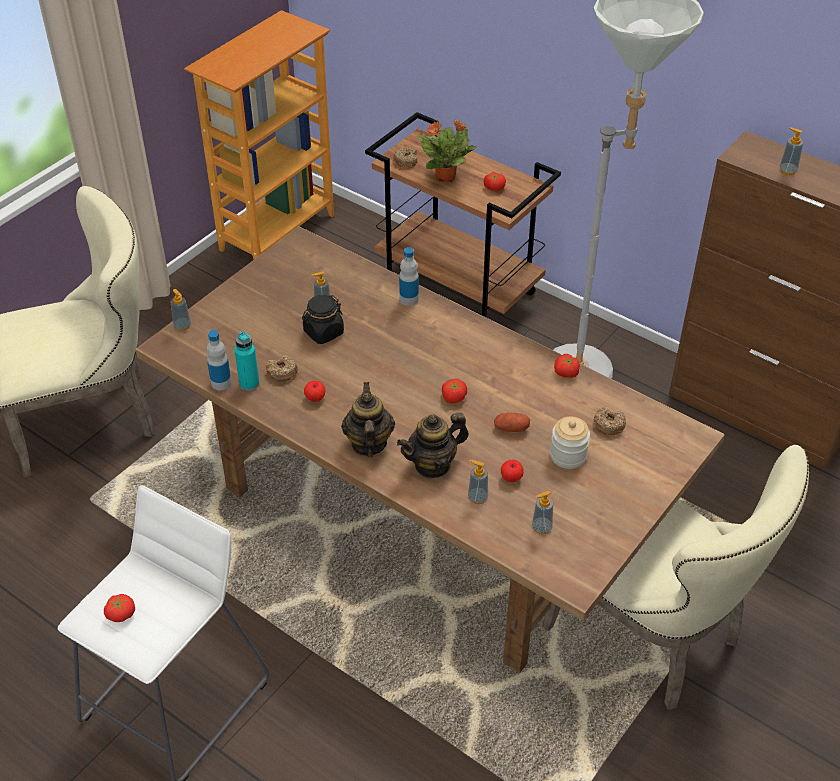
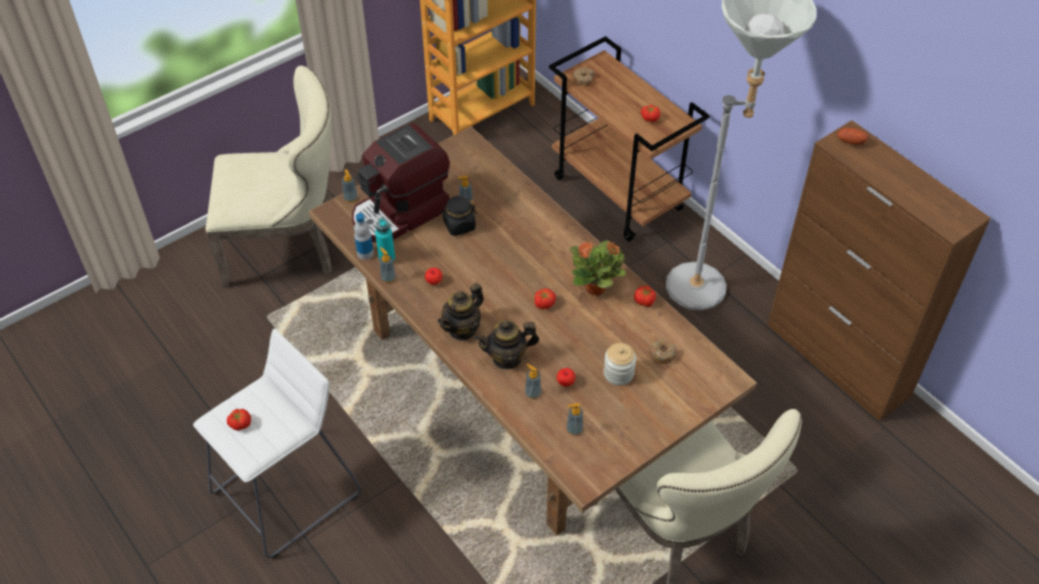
camera: 15 degrees right, 5 degrees up
donut [266,355,298,381] -> none
teapot [341,382,395,457] -> teapot turned 150 degrees counterclockwise [438,283,484,341]
bottle [399,247,419,306] -> none
potted plant [416,119,476,182] -> potted plant moved to [570,241,626,295]
potato [494,413,530,432] -> potato moved to [837,128,868,145]
soap dispenser [779,127,803,175] -> soap dispenser moved to [380,247,396,283]
none -> coffee machine [352,123,450,243]

